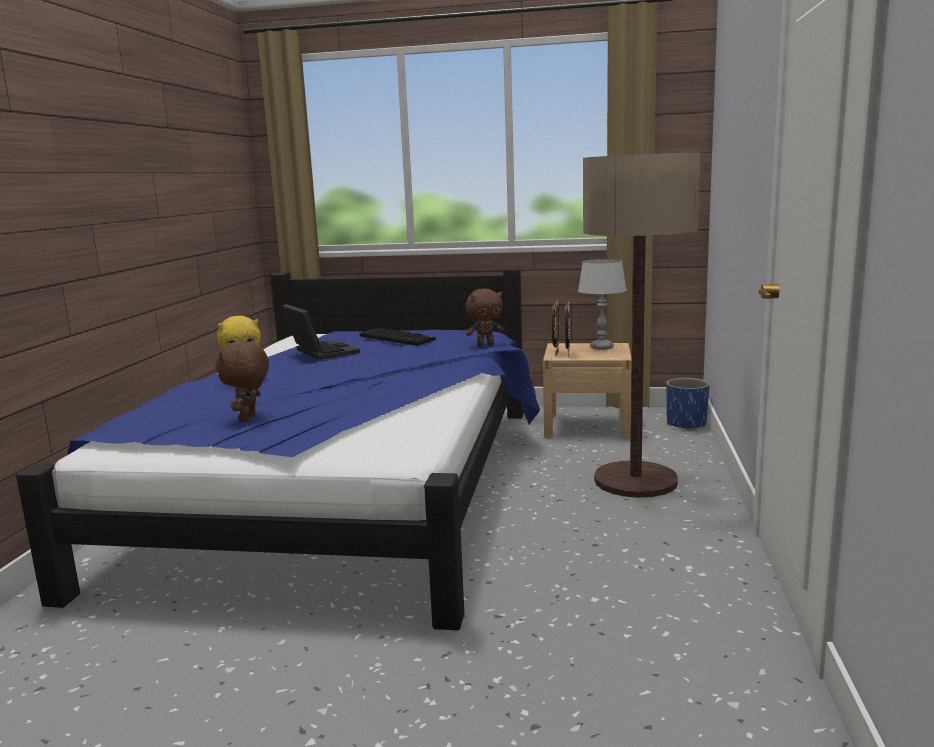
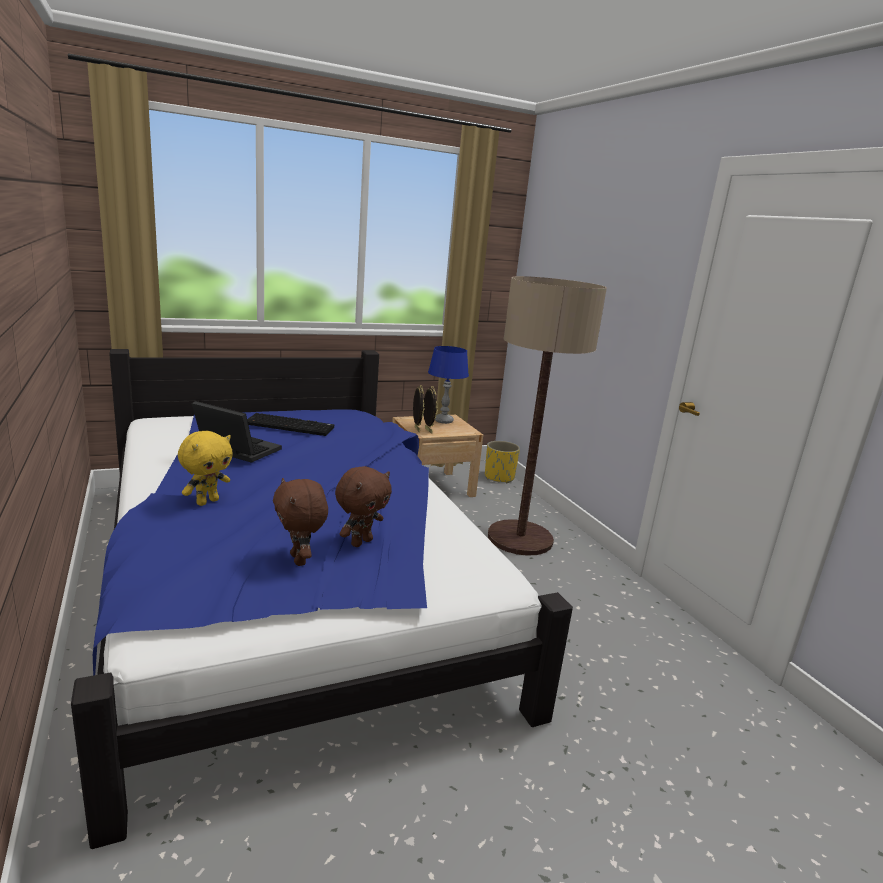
camera: 35 degrees left, 5 degrees up
brown plush toy [465,289,504,346] -> brown plush toy moved to [335,466,392,547]
grey table lamp [578,259,627,350] -> blue table lamp [428,346,469,424]
blue planter [666,378,710,430] -> yellow planter [485,441,520,483]

